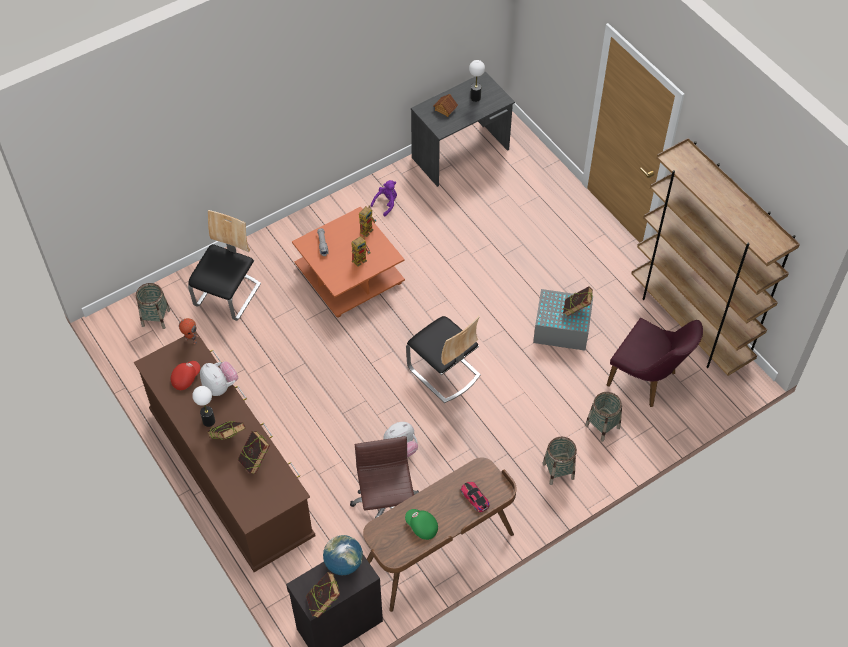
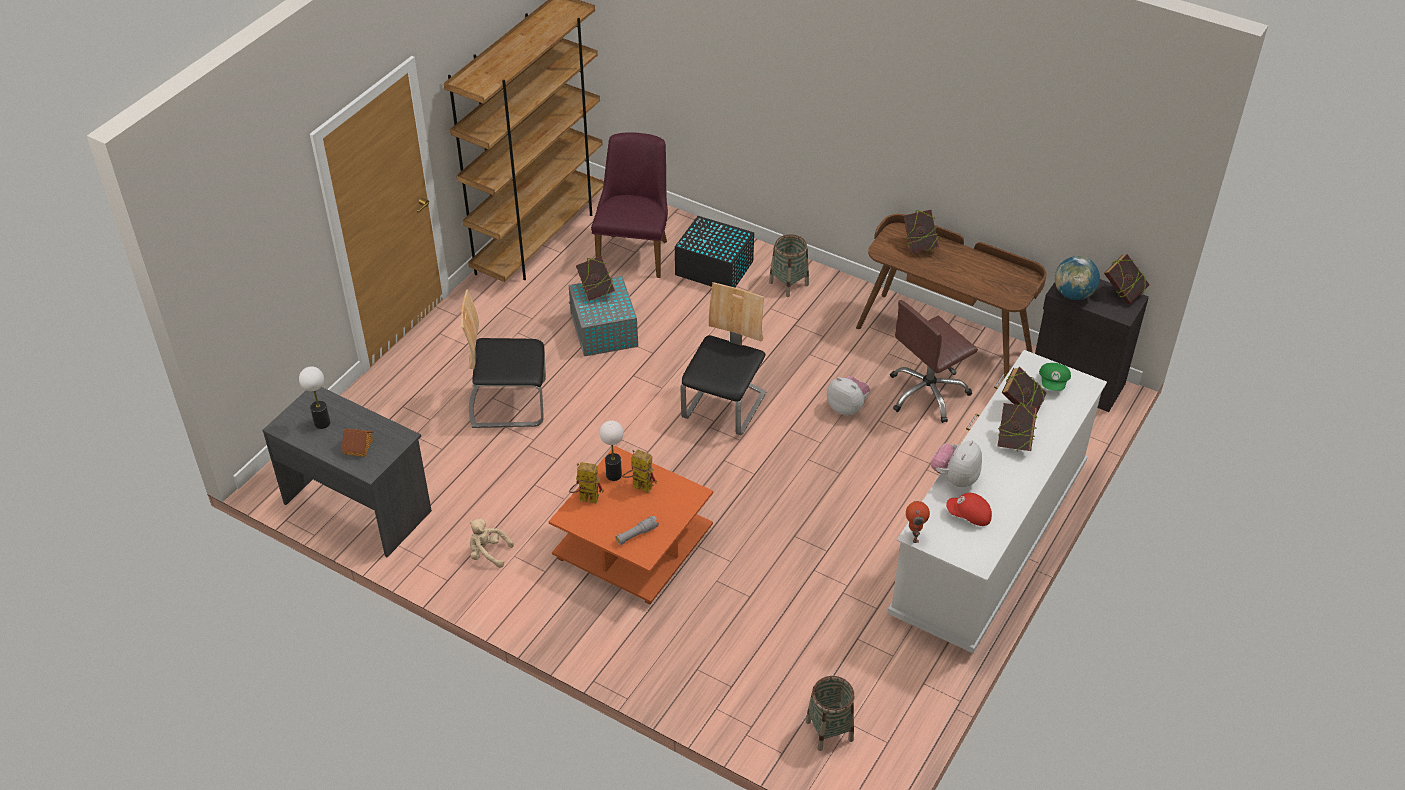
camera: 115 degrees left, 10 degrees down
brown dresser [134,331,315,572] -> white dresser [887,350,1107,653]
chair [188,210,261,321] -> chair moved to [461,289,546,428]
table lamp [192,386,215,427] -> table lamp moved to [599,421,624,481]
purple plush toy [371,180,397,216] -> beige plush toy [470,519,514,568]
green cap [405,509,438,540] -> green cap moved to [1039,363,1071,391]
toy car [461,482,489,512] -> book [903,210,939,253]
basket [585,392,622,442] -> black storage box [675,216,754,288]

